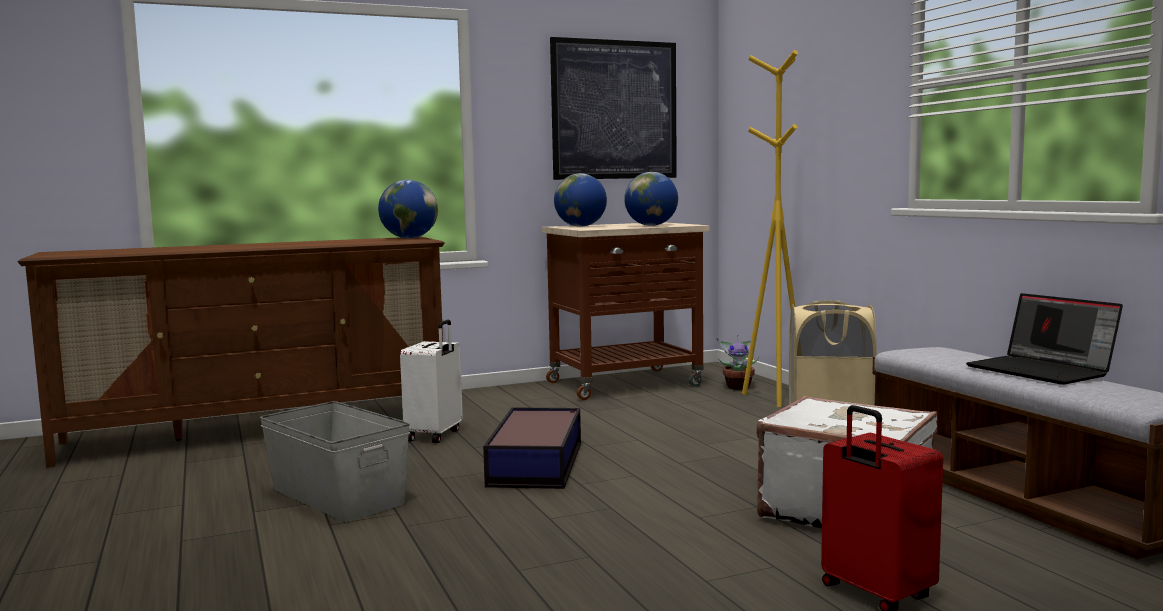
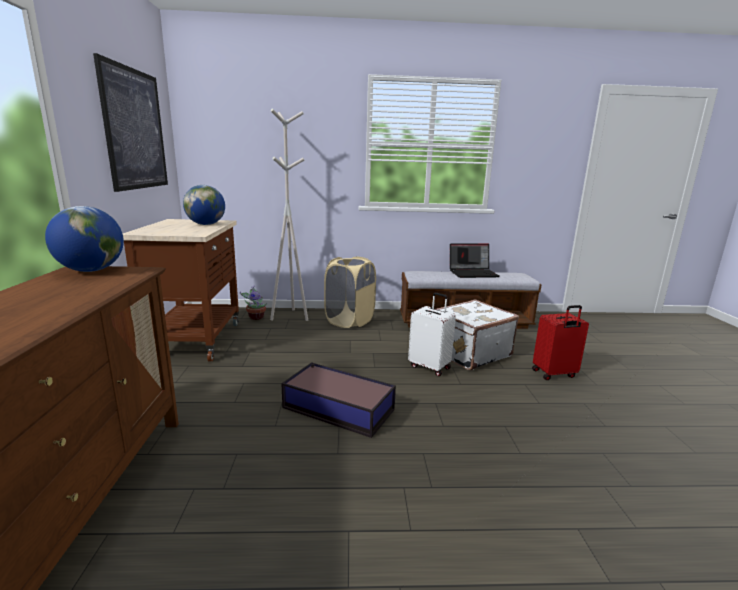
camera: 70 degrees left, 10 degrees up
grey storage box [260,401,410,522] -> none
white suitcase [400,320,463,443] -> white suitcase moved to [408,293,456,376]
globe [554,173,607,227] -> none
yellow clothes rack [742,50,798,407] -> grey clothes rack [270,109,308,321]

